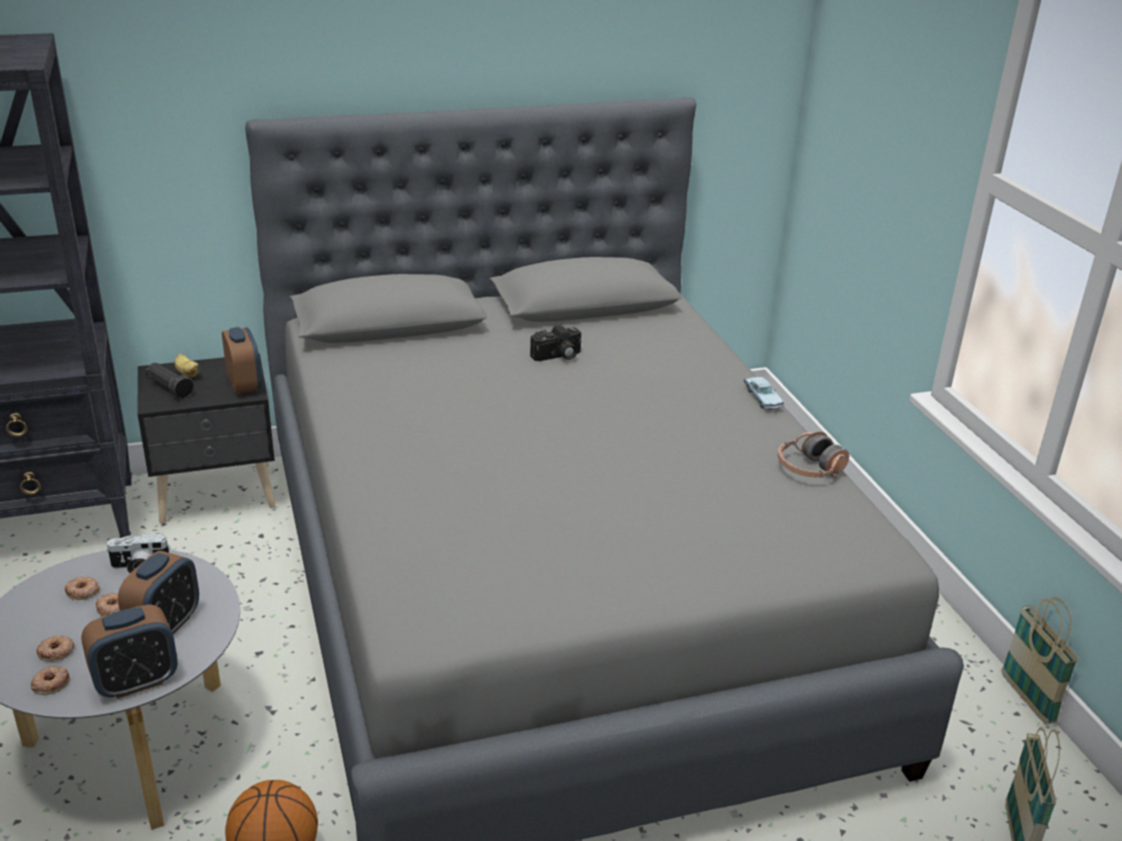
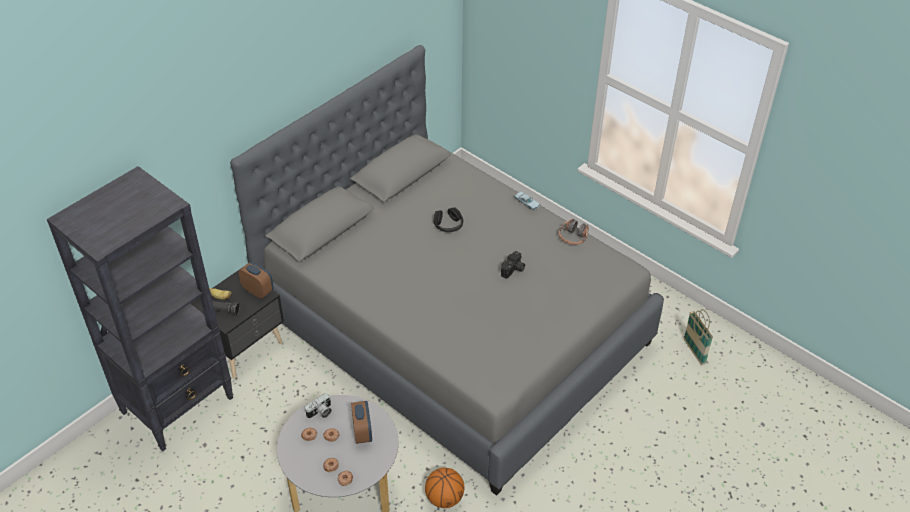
camera: 30 degrees left, 15 degrees up
alarm clock [81,604,178,699] -> none
camera [530,325,581,361] -> camera moved to [501,251,525,279]
basket [1001,597,1079,725] -> none
none -> black headphones [433,207,463,232]

